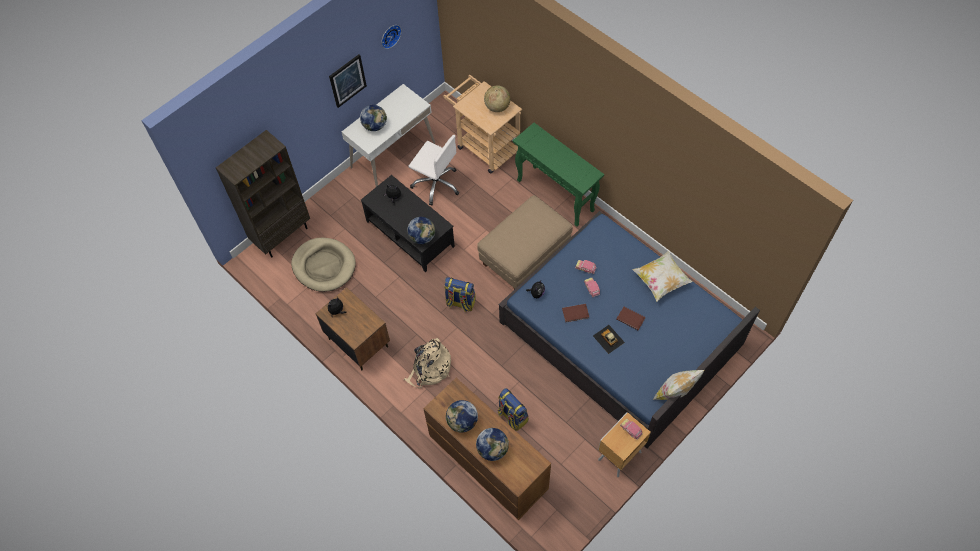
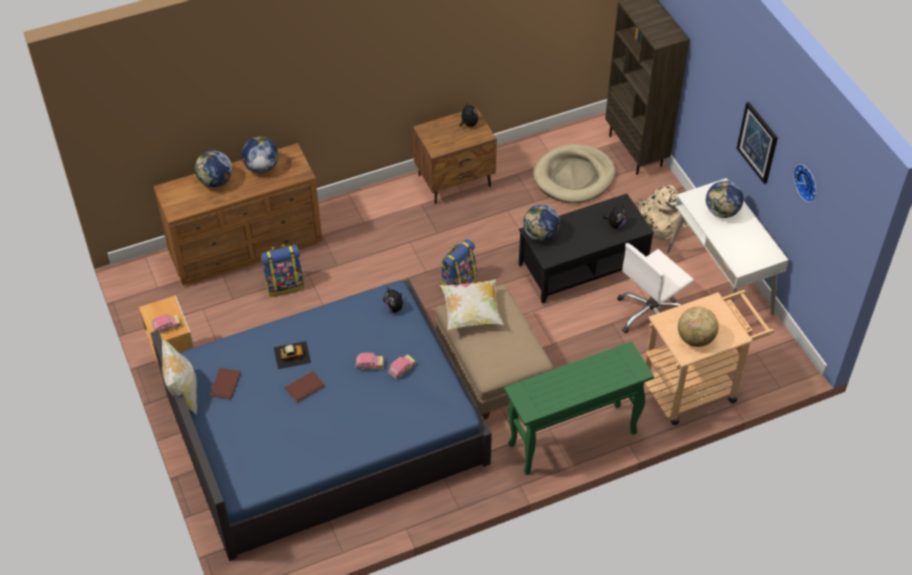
camera: 110 degrees right, 10 degrees down
beige backpack [404,338,451,388] -> beige backpack moved to [639,185,690,240]
brown book [562,304,589,322] -> brown book moved to [210,368,241,400]
pillow [633,251,692,302] -> pillow moved to [440,279,504,330]

